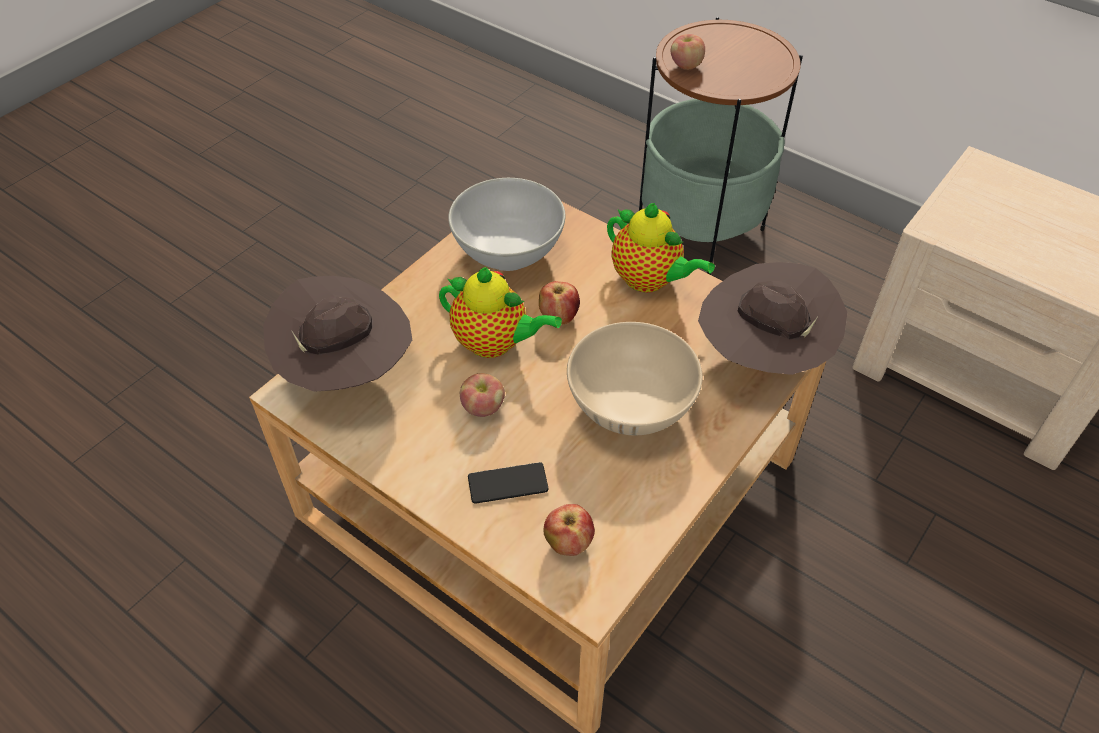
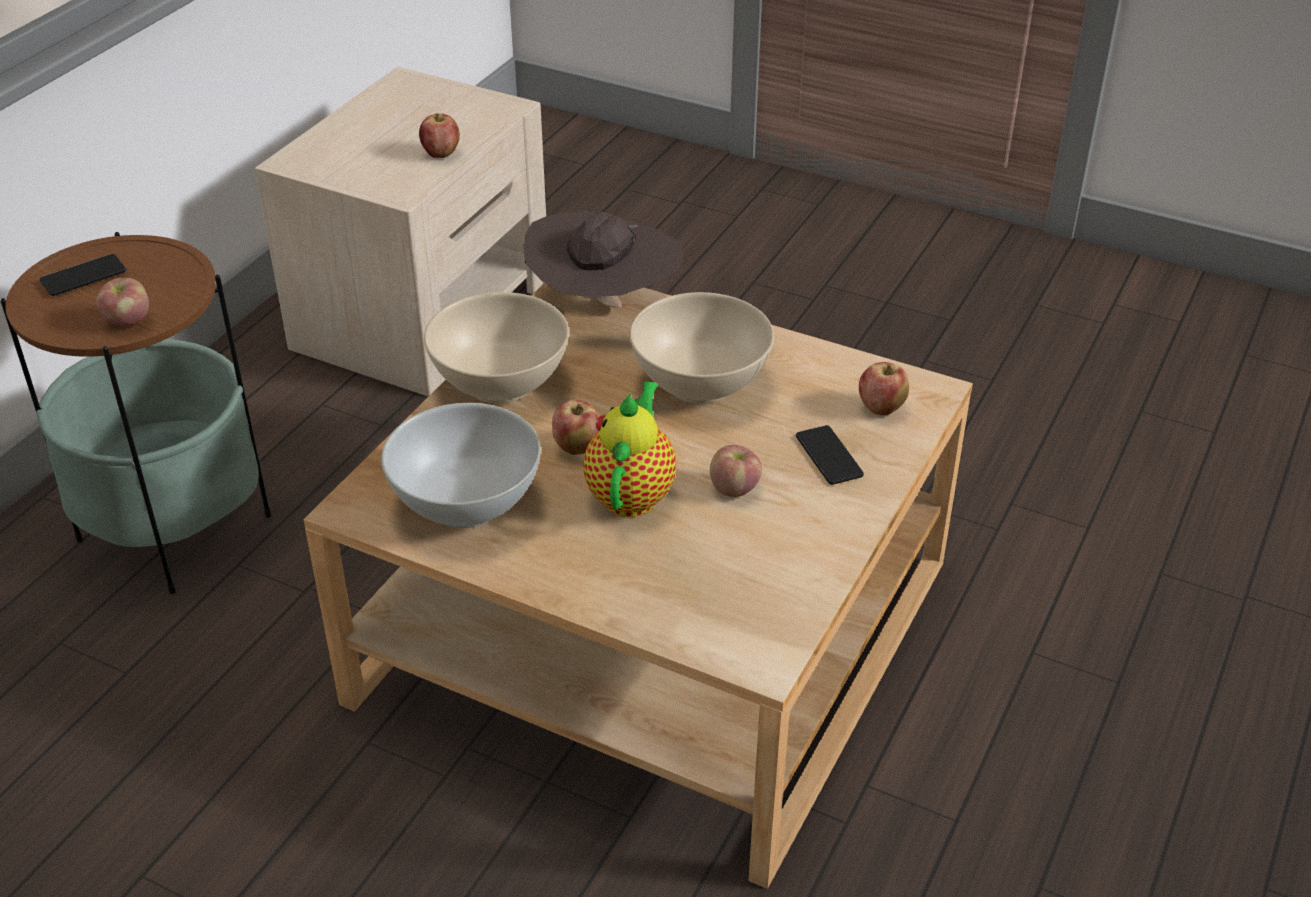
camera: 100 degrees left, 10 degrees down
brown hat [263,276,412,392] -> none
teapot [607,203,715,292] -> beige bowl [424,292,569,404]
none -> phone [40,254,126,296]
none -> apple [419,113,460,158]

